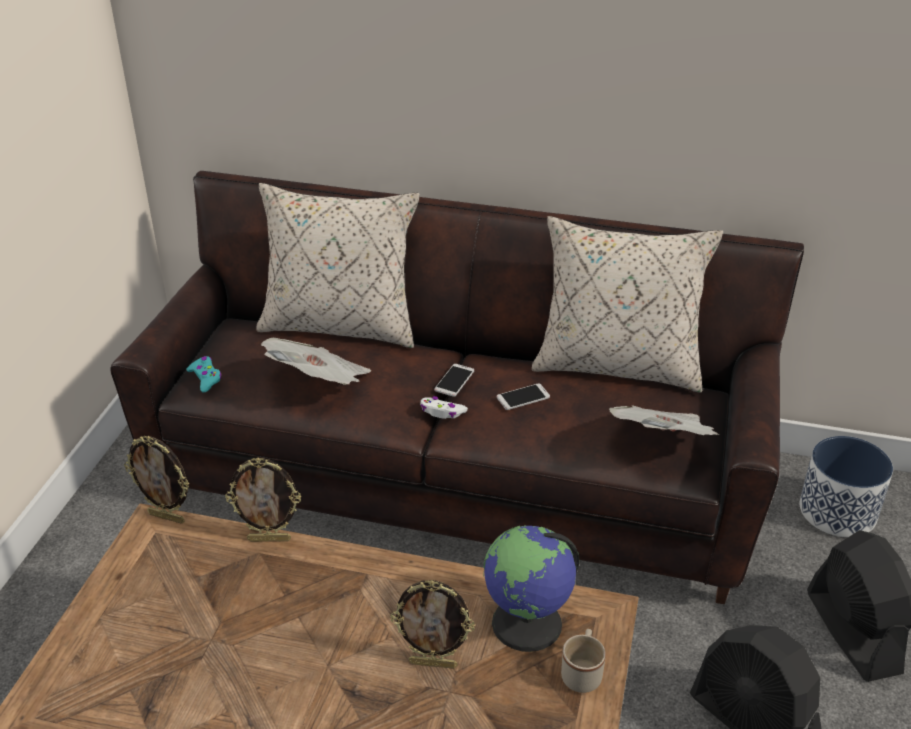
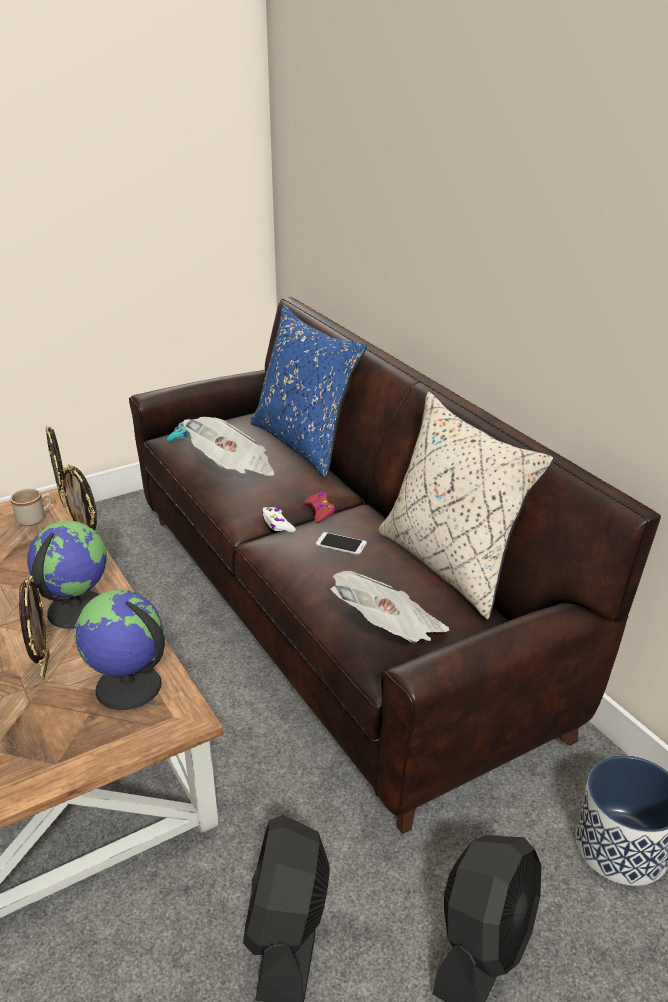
camera: 45 degrees right, 5 degrees down
beige pillow [256,183,420,348] -> blue pillow [250,305,367,478]
picture frame [390,580,475,669] -> picture frame turned 150 degrees counterclockwise [19,576,50,680]
phone [434,364,474,397] -> red game controller [304,492,335,523]
beige mug [561,629,606,693] -> beige mug moved to [10,489,52,526]
none -> globe [26,521,107,629]

